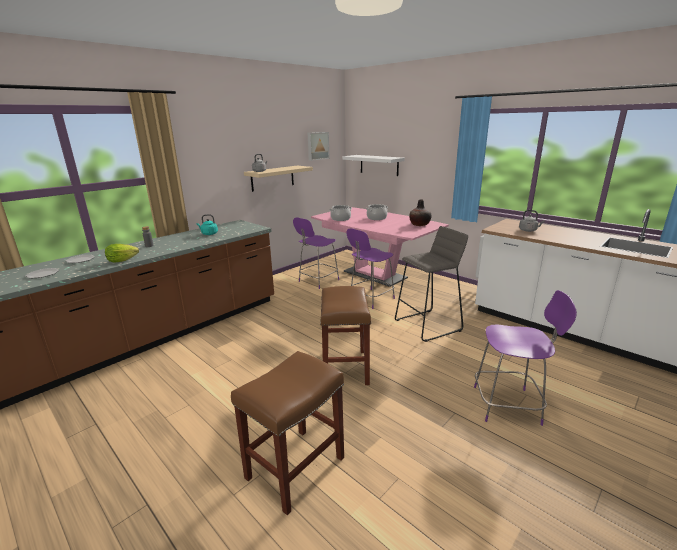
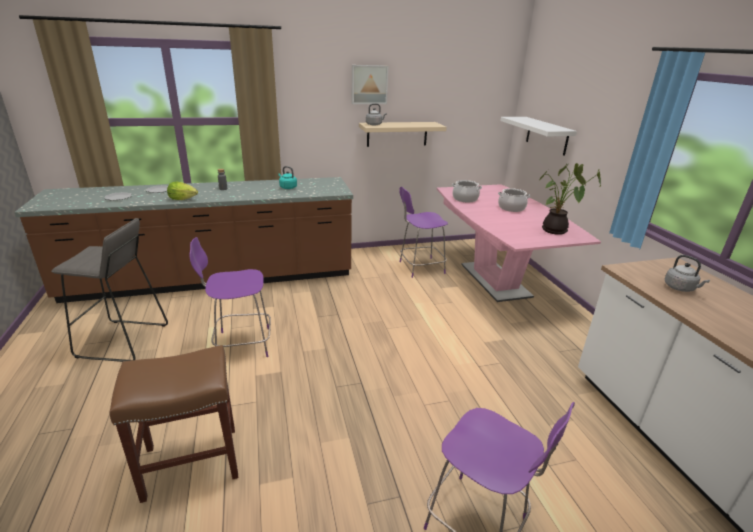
camera: 30 degrees right, 5 degrees up
picture [308,132,329,161] -> picture moved to [352,65,389,104]
brown stool [320,286,371,385] -> none
purple chair [346,228,395,309] -> purple chair moved to [190,237,271,357]
grey stool [395,226,468,342] -> grey stool moved to [51,218,168,362]
vase [409,200,432,226] -> potted plant [539,163,601,235]

